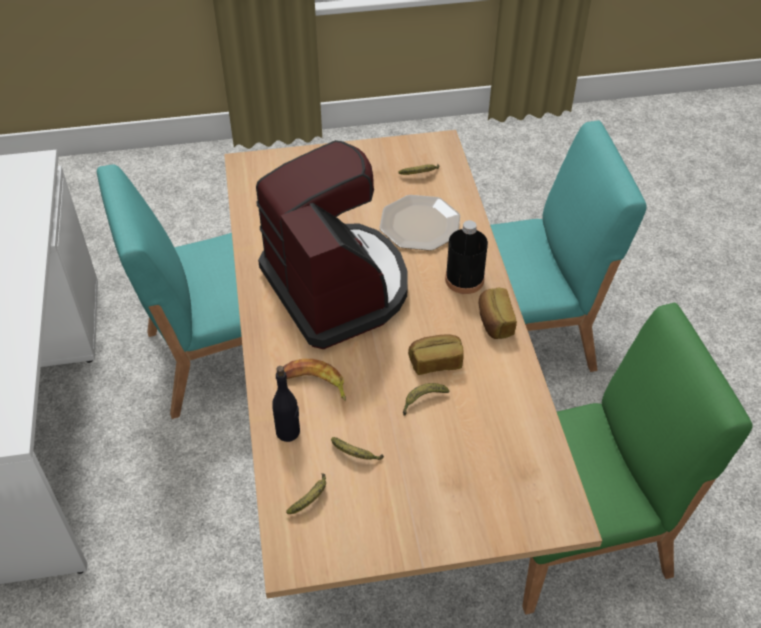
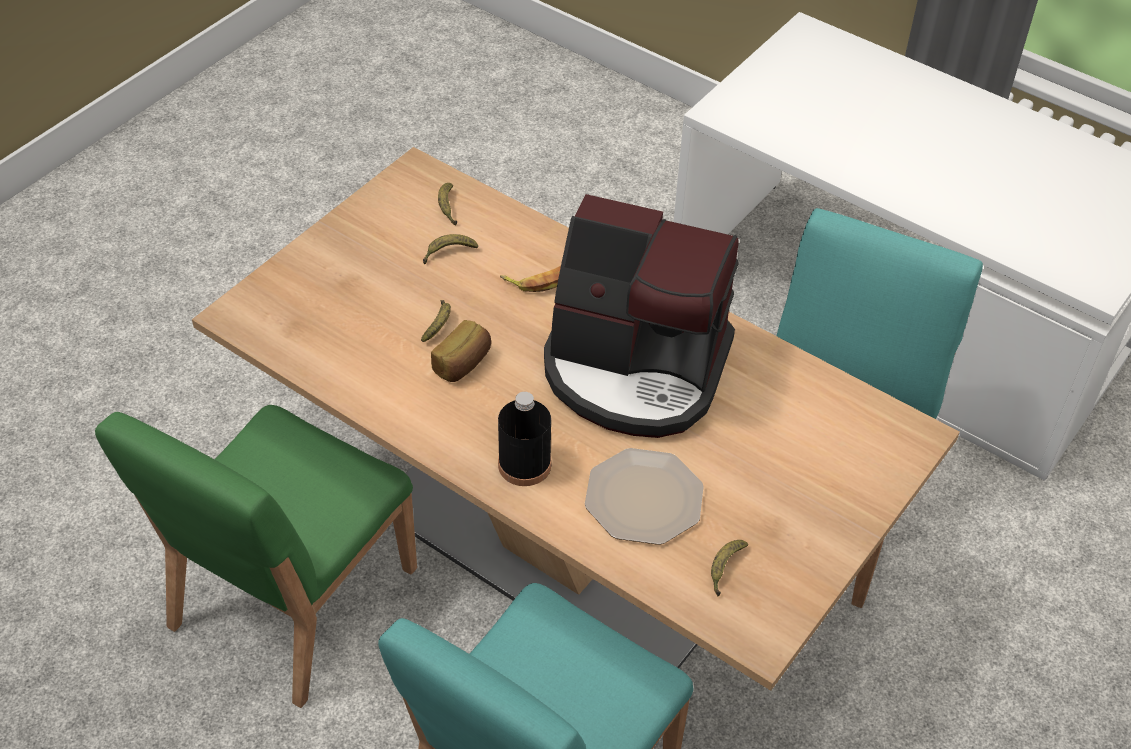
camera: 135 degrees right, 0 degrees up
black bottle [272,366,300,442] -> none
bread [478,288,517,339] -> none

